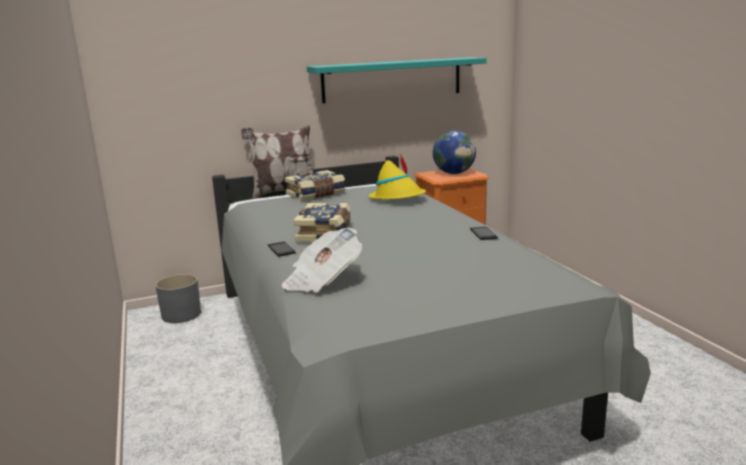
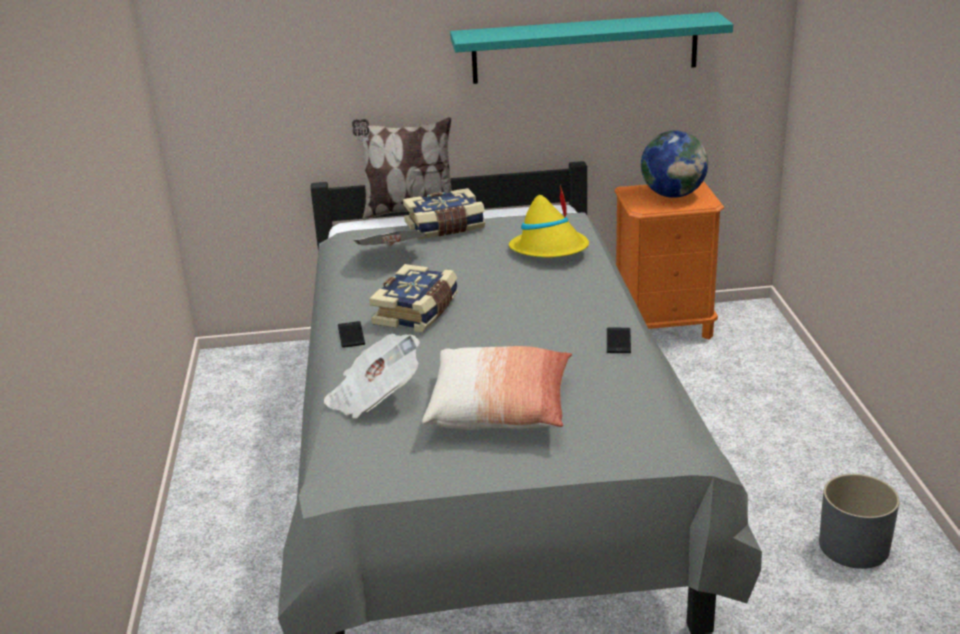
camera: 15 degrees right, 10 degrees up
grey planter [155,274,201,323] -> grey planter moved to [819,474,899,569]
none -> newspaper [354,231,427,246]
none -> pillow [422,346,572,430]

